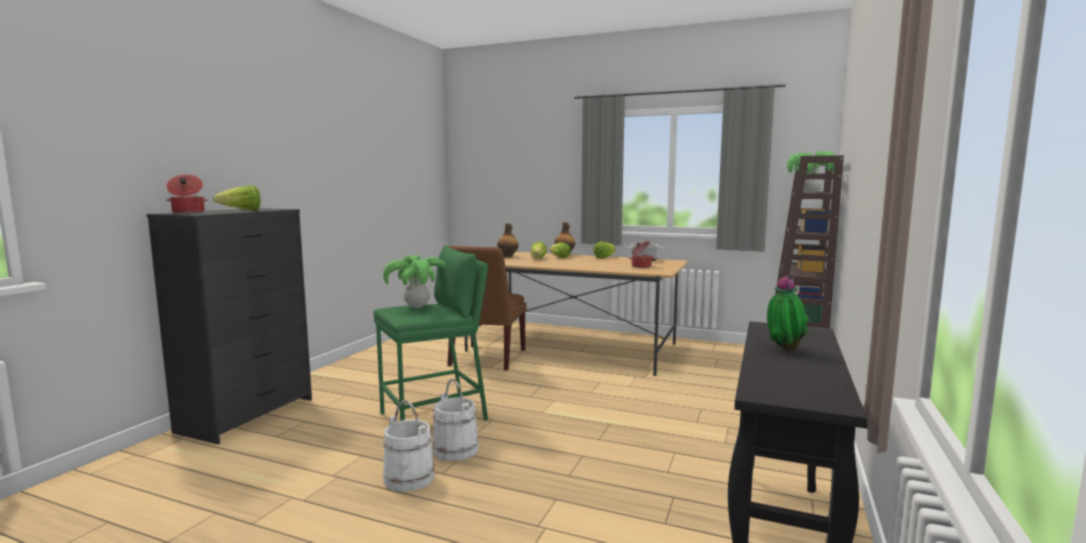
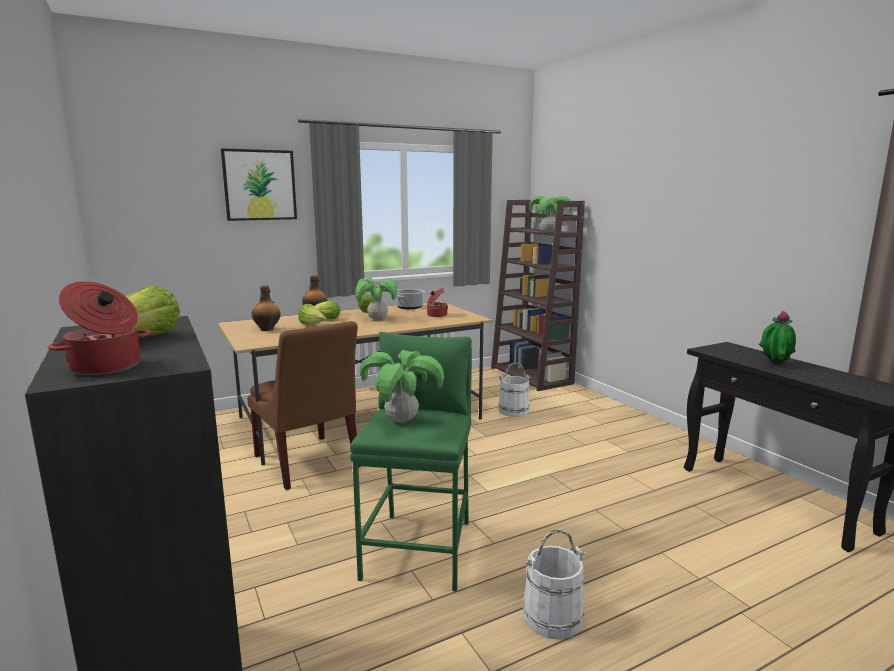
camera: 50 degrees left, 5 degrees up
white bucket [432,379,479,461] -> white bucket moved to [498,362,531,417]
none -> picture [221,148,297,221]
none -> potted plant [355,277,397,320]

